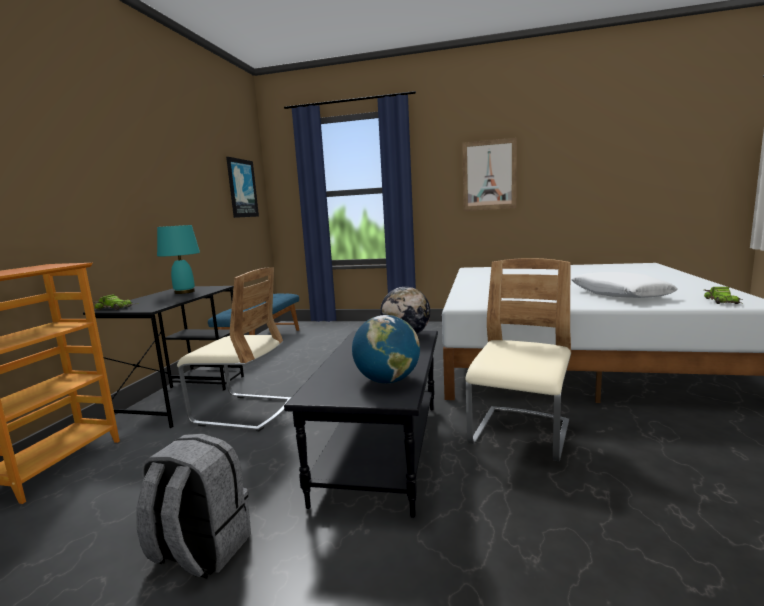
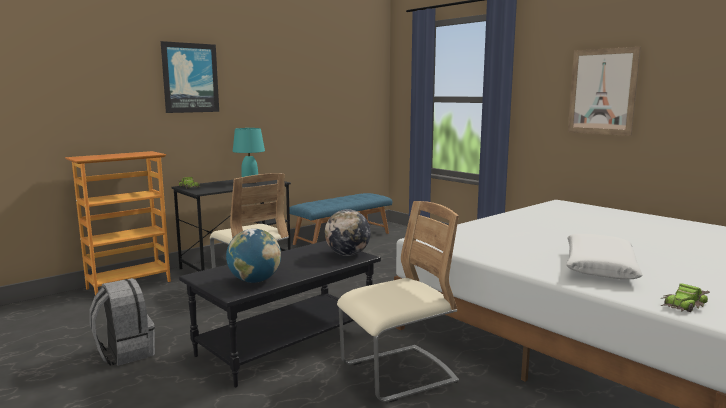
camera: 35 degrees right, 0 degrees up
picture [226,157,259,218] -> picture moved to [161,41,219,113]

